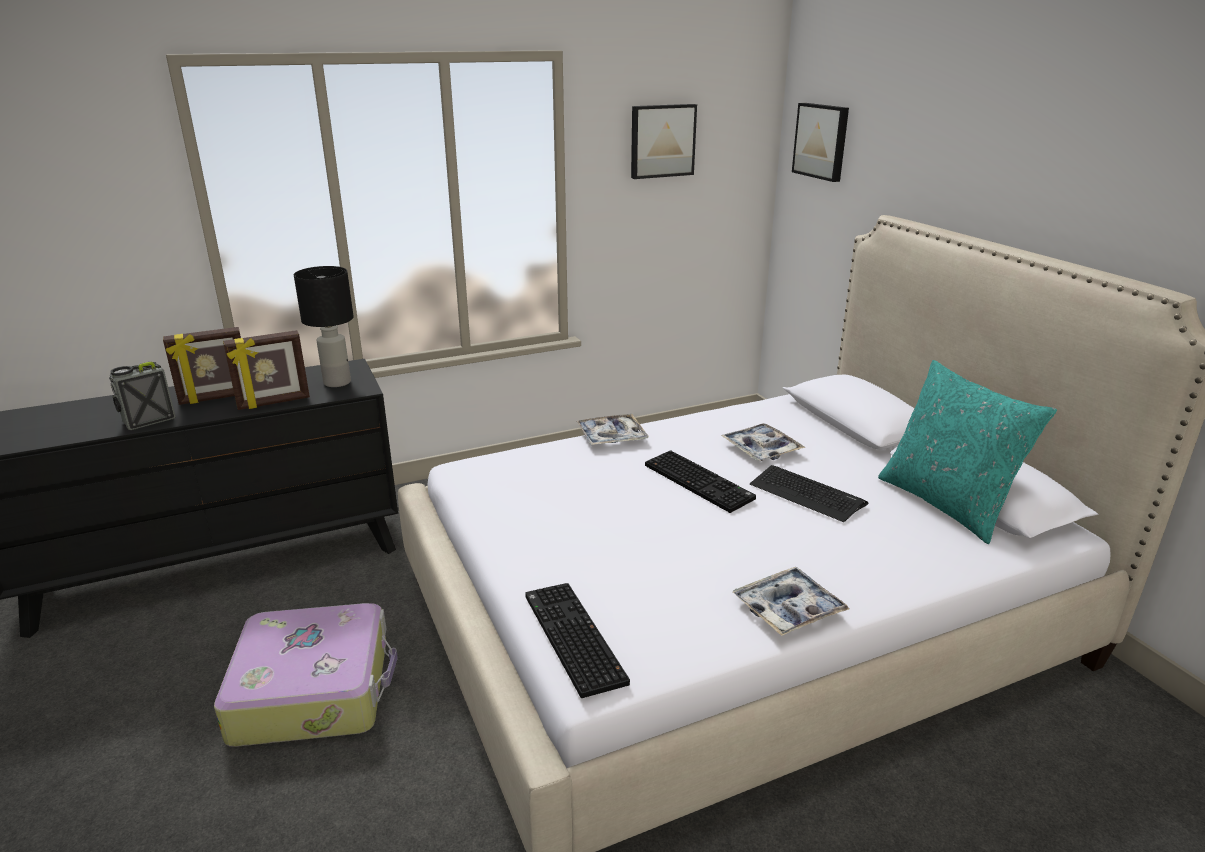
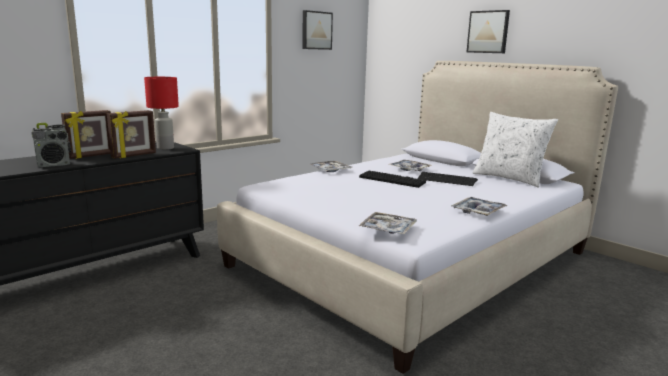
camera: 20 degrees left, 10 degrees down
radio [109,362,176,430] -> radio turned 150 degrees counterclockwise [31,123,71,167]
suitcase [214,603,398,747] -> none
black table lamp [294,266,354,387] -> red table lamp [144,77,179,150]
keyboard [525,583,630,698] -> tray [359,212,417,234]
picture [792,103,849,182] -> picture moved to [466,10,510,53]
turquoise pillow [878,360,1057,544] -> white pillow [473,112,558,187]

